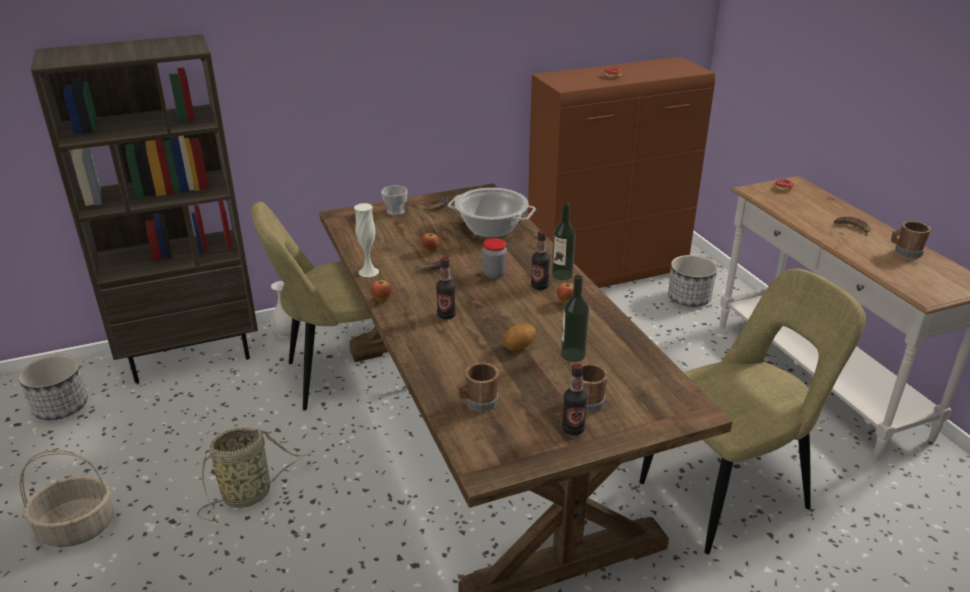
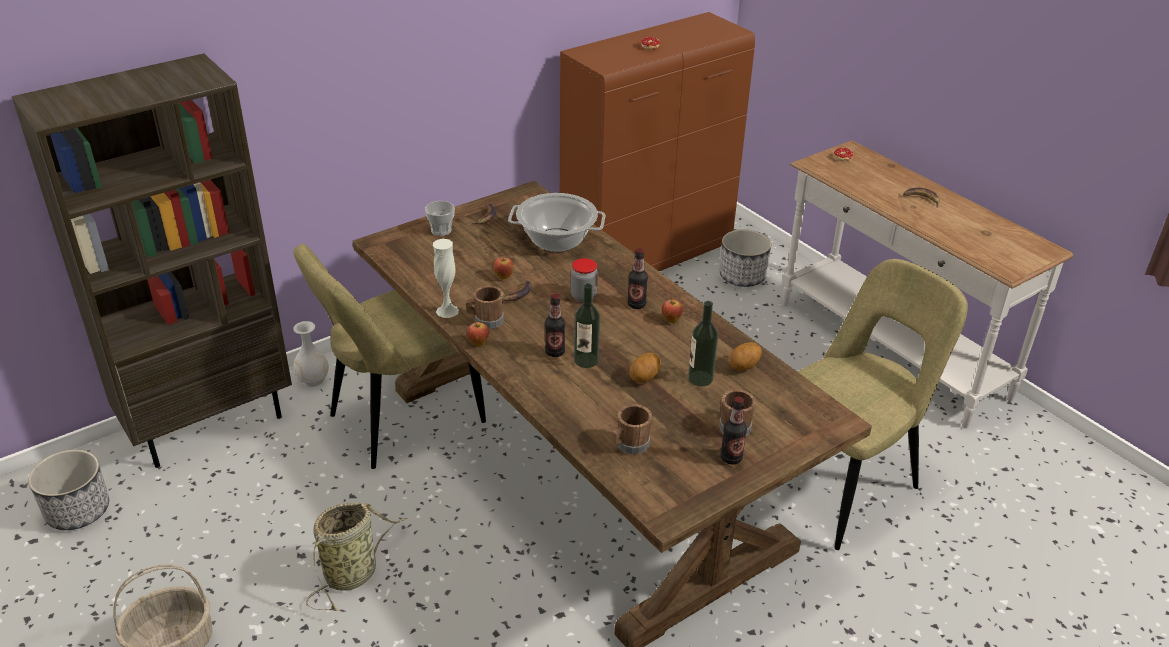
camera: 15 degrees left, 5 degrees up
bottle [552,203,576,280] -> bottle moved to [574,283,600,368]
brown mug [891,221,931,259] -> brown mug moved to [466,286,504,329]
none -> potato [729,342,762,371]

